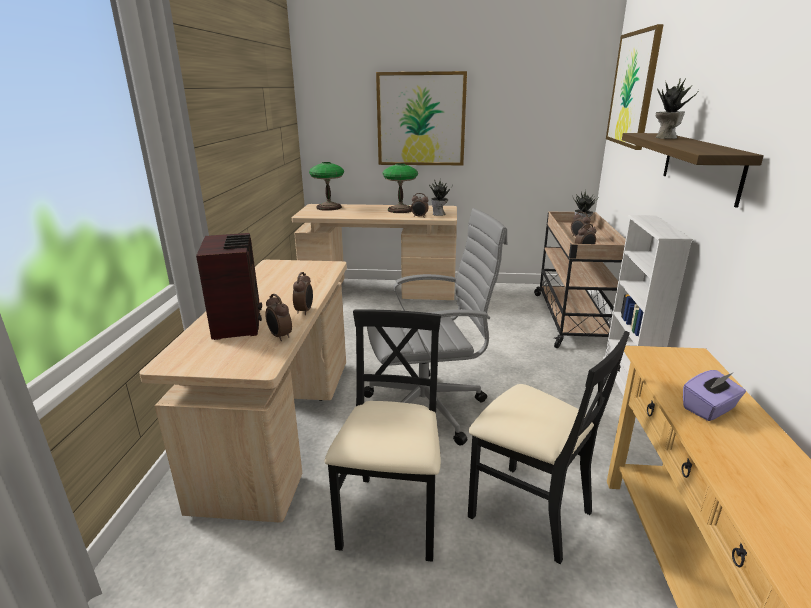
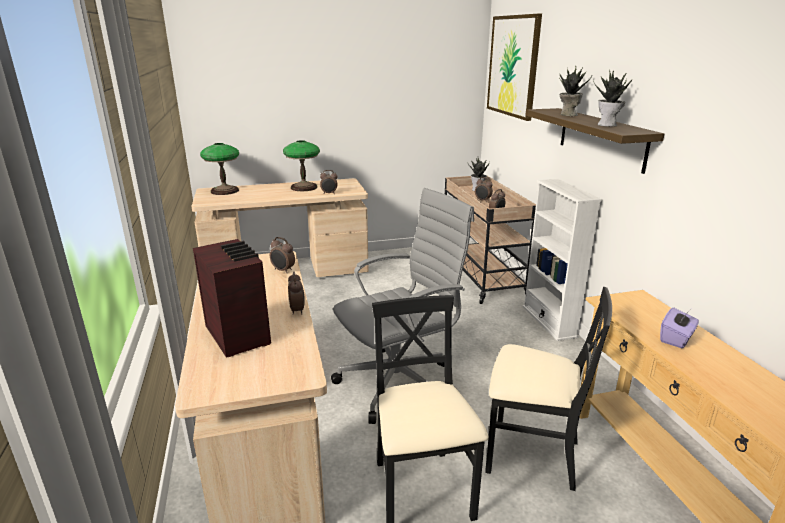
camera: 20 degrees left, 0 degrees up
alarm clock [266,294,292,341] -> alarm clock moved to [270,237,295,273]
picture [376,71,467,165] -> none
potted plant [429,180,453,216] -> potted plant moved to [593,70,632,127]

